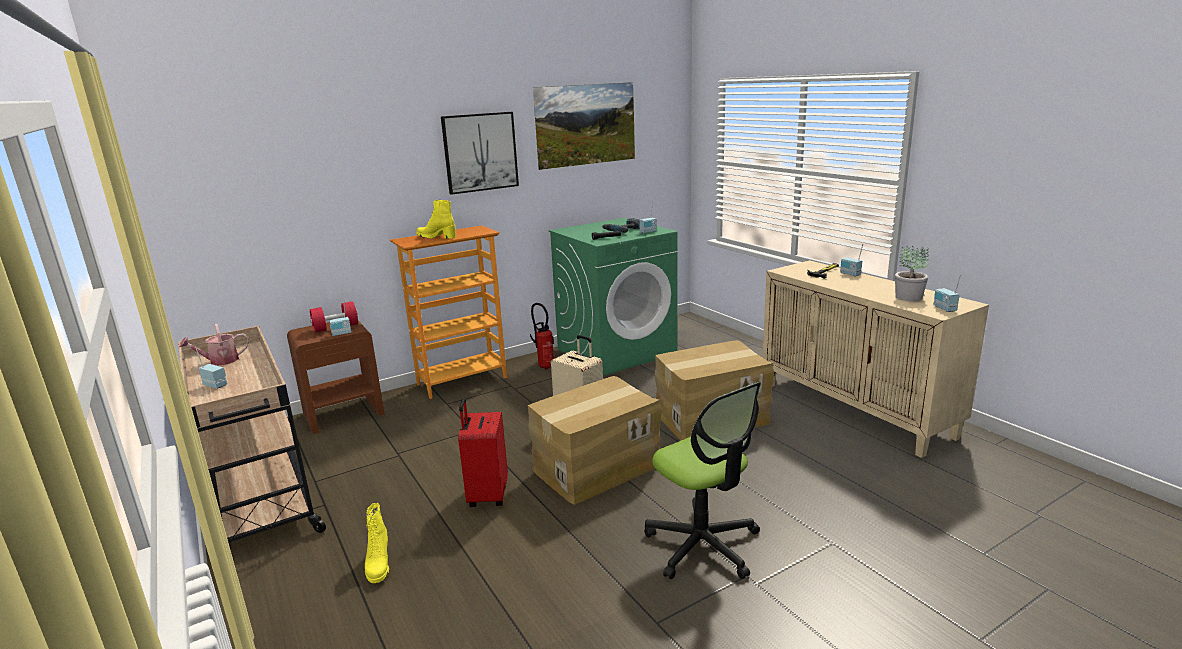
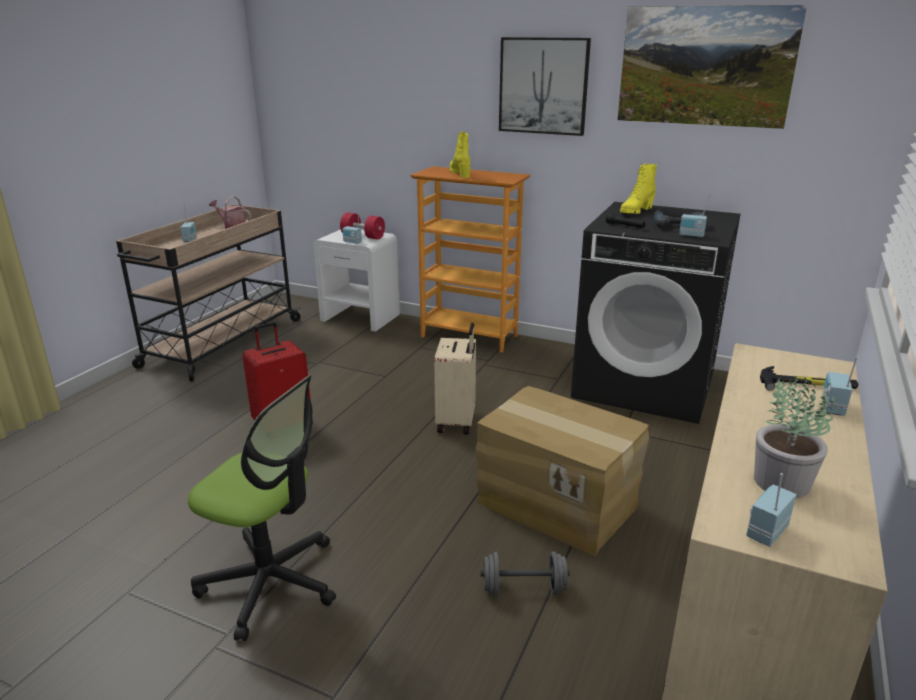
camera: 55 degrees right, 5 degrees up
brown nightstand [287,321,385,434] -> white nightstand [313,229,400,332]
yellow boot [365,503,389,583] -> yellow boot moved to [620,164,657,214]
cardboard box [528,376,662,505] -> none
fire extinguisher [530,303,554,370] -> none
green washing machine [549,218,678,376] -> black washing machine [571,202,741,424]
office chair [644,382,761,579] -> office chair turned 90 degrees counterclockwise [188,375,336,641]
none -> grey dumbbell [480,552,569,595]

